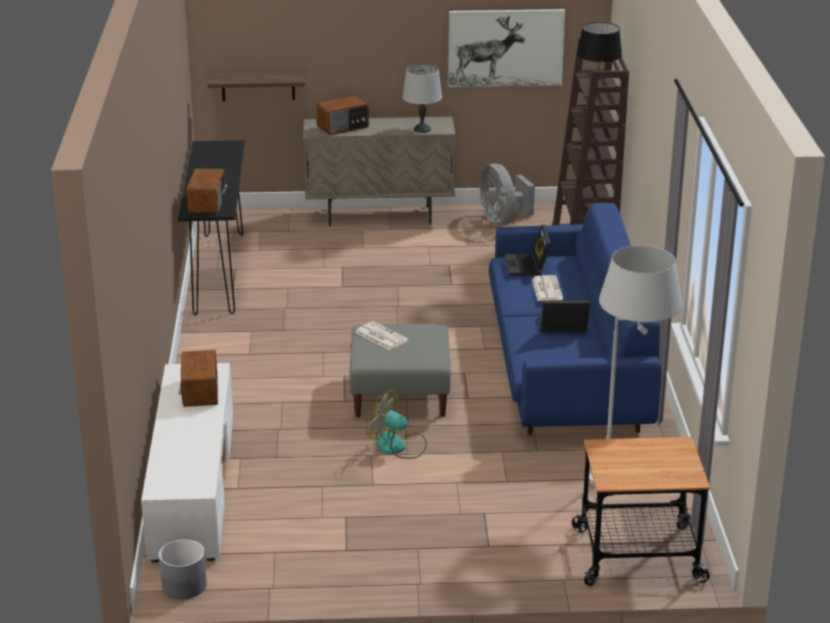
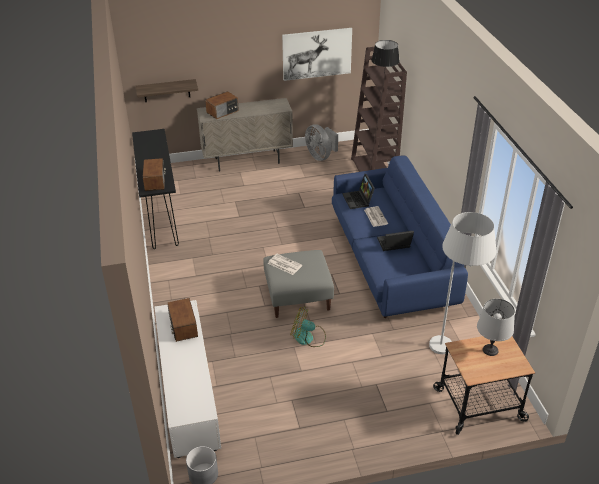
camera: 10 degrees left, 10 degrees up
grey table lamp [403,64,442,133] -> grey table lamp moved to [477,299,515,356]

